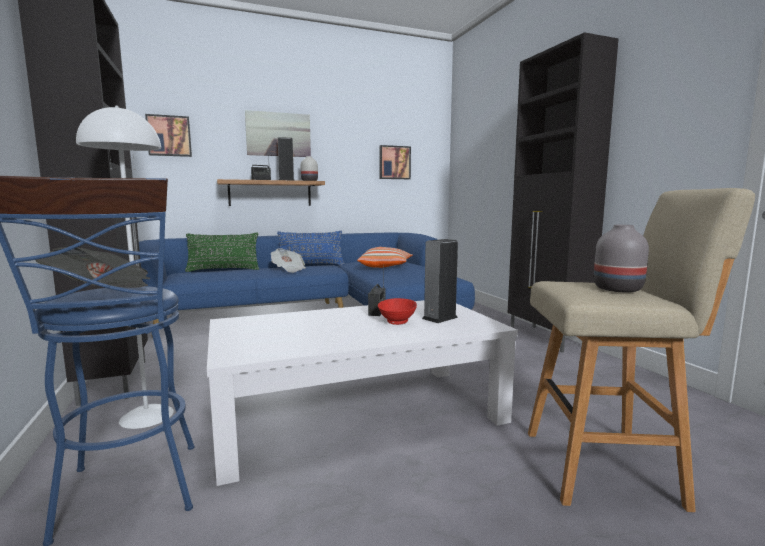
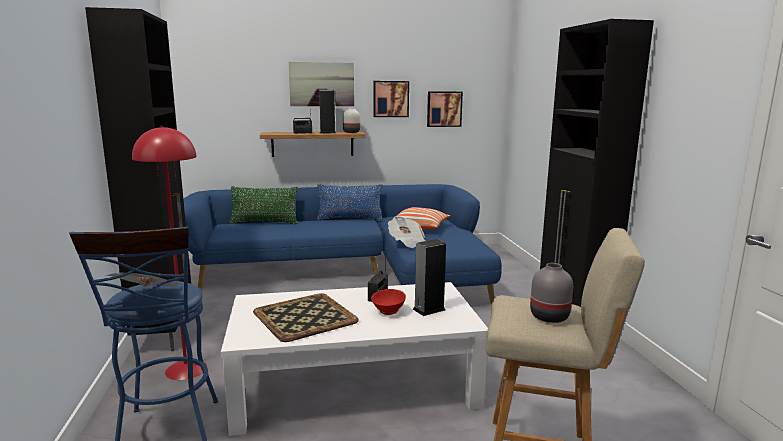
camera: 10 degrees right, 5 degrees up
white floor lamp [76,106,174,429] -> red floor lamp [132,126,207,380]
picture [145,114,192,157] -> picture moved to [373,81,409,117]
newspaper [271,248,306,273] -> newspaper moved to [388,216,426,248]
none -> tray [253,293,359,342]

